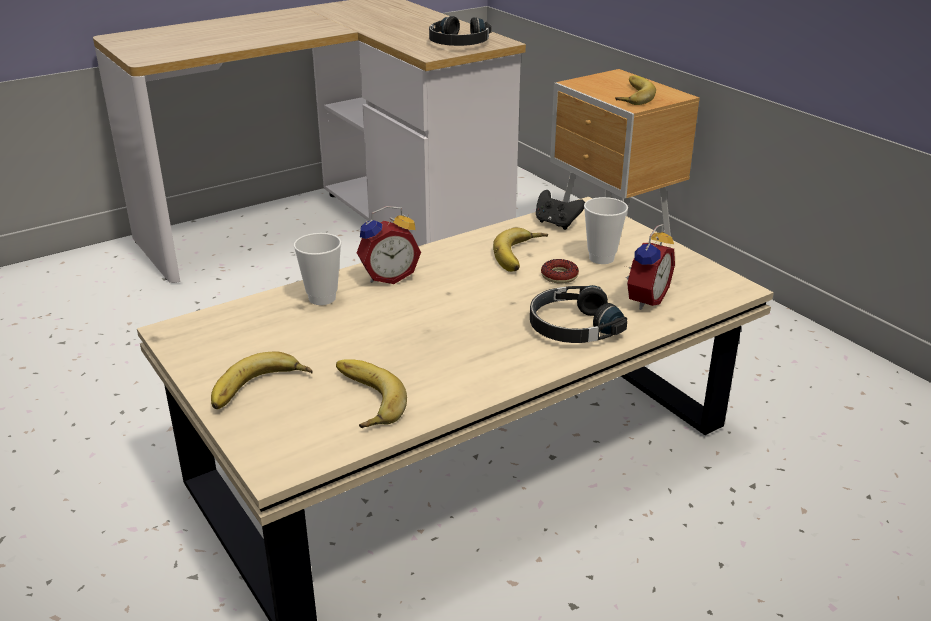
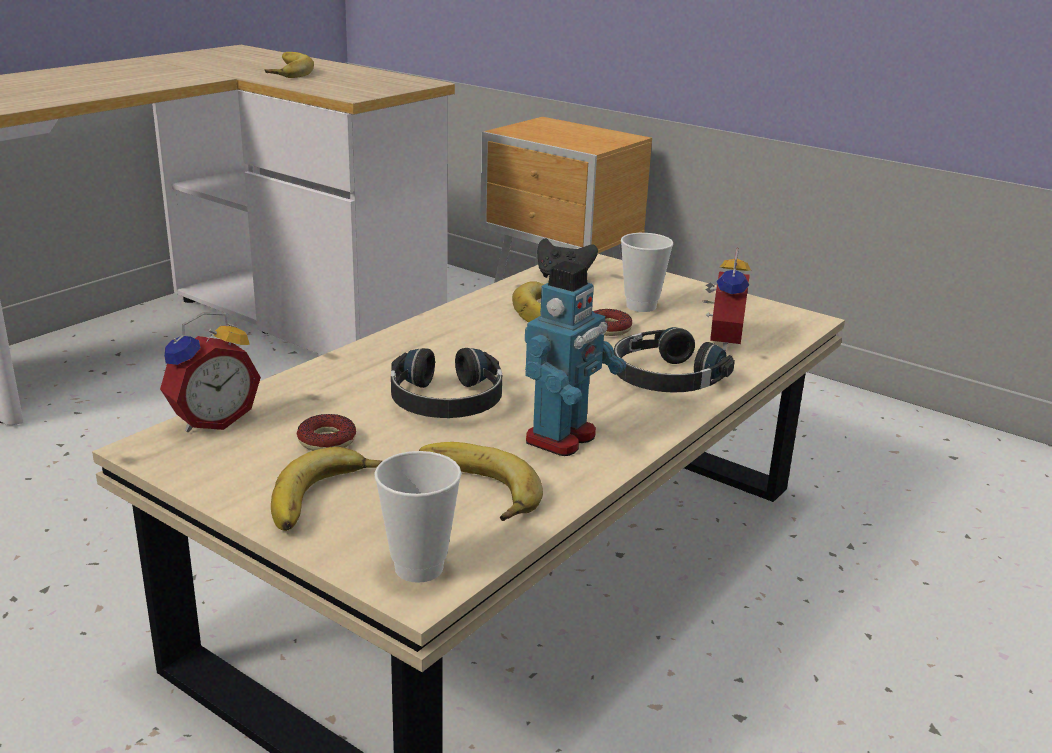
camera: 20 degrees left, 5 degrees down
cup [294,233,341,305] -> cup moved to [374,451,461,583]
alarm clock [357,206,421,284] -> alarm clock moved to [160,312,261,432]
black headphones [429,16,492,46] -> black headphones moved to [391,348,502,418]
banana [615,75,656,105] -> banana moved to [265,52,314,78]
none -> donut [297,414,356,451]
none -> toy robot [525,261,626,456]

